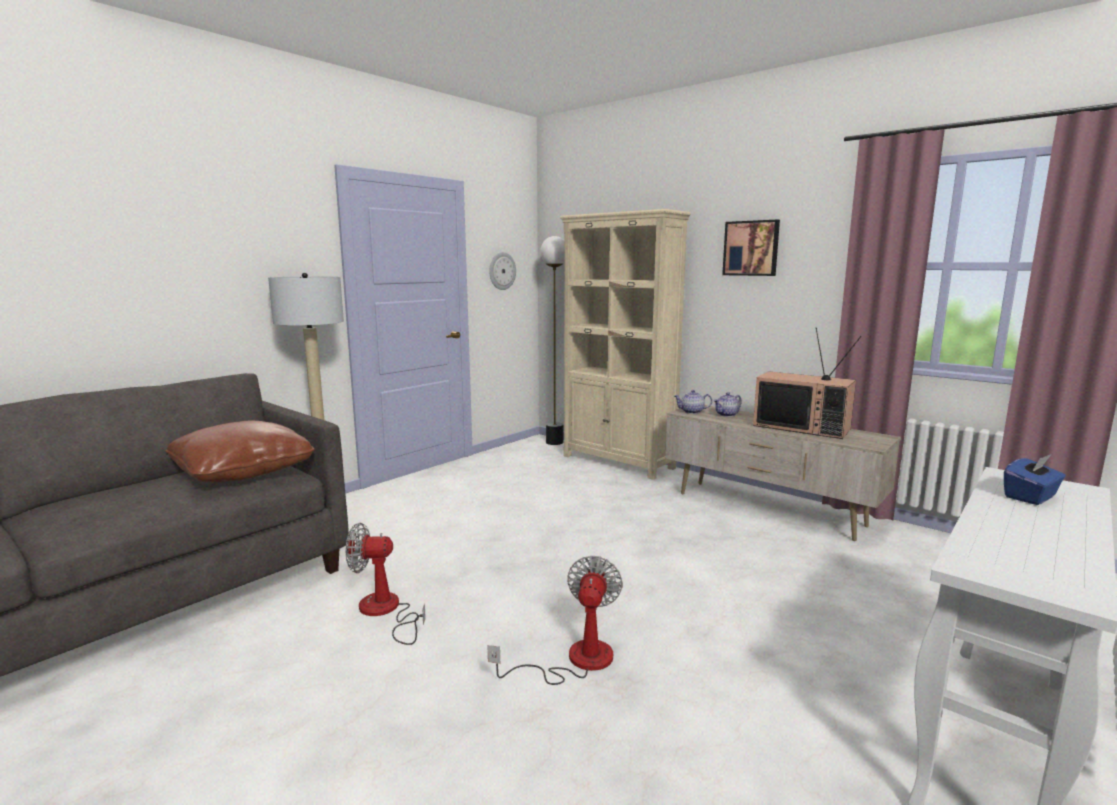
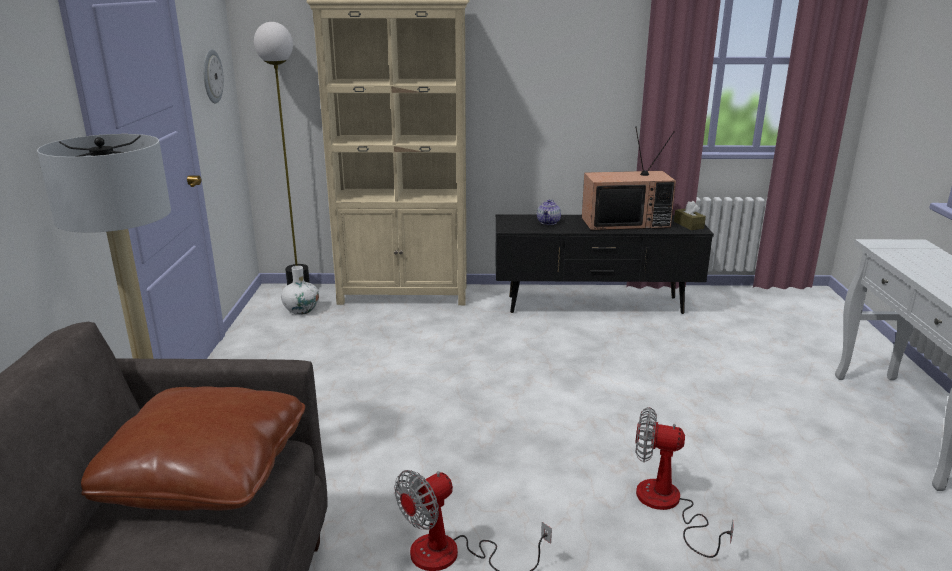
camera: 40 degrees left, 10 degrees up
fan [487,556,623,685] -> fan turned 45 degrees counterclockwise [635,407,734,558]
beige tv stand [665,405,901,541] -> black tv stand [495,214,714,314]
teapot [674,390,712,414] -> none
picture [722,220,780,276] -> none
blue tissue box [1004,454,1066,505] -> none
none -> white vase [281,266,319,315]
none -> brown tissue box [674,201,706,230]

